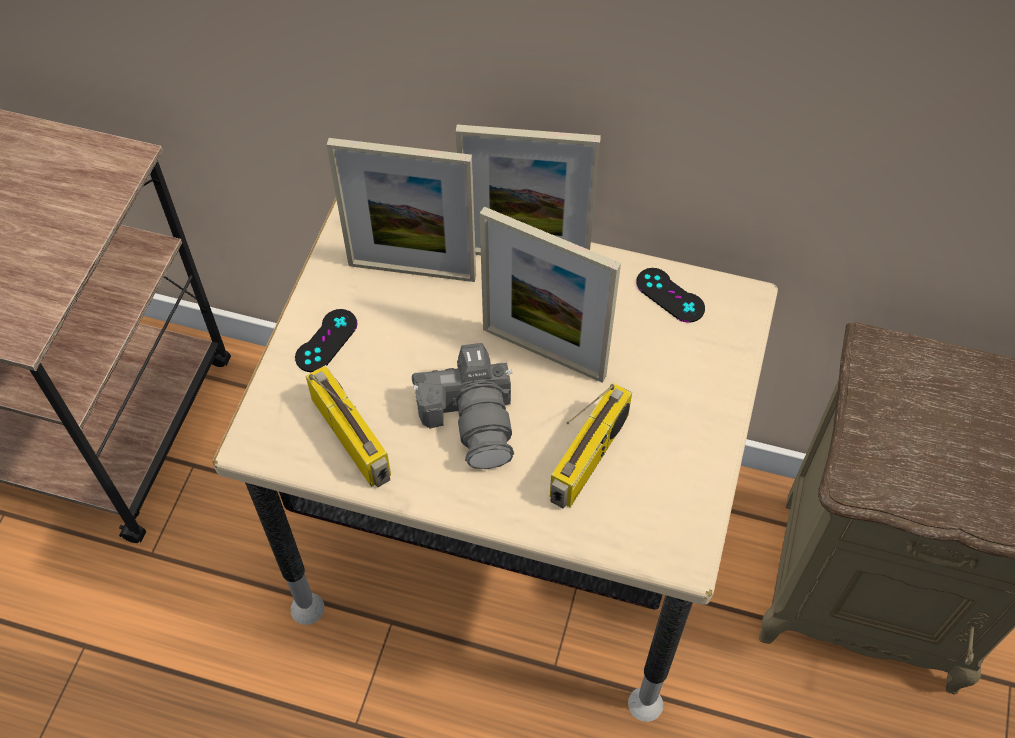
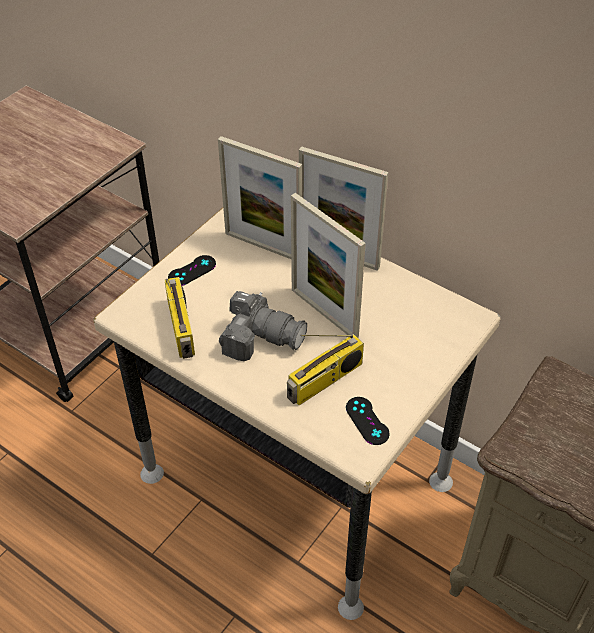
camera: 20 degrees right, 10 degrees down
camera [412,343,514,469] -> camera turned 75 degrees counterclockwise [219,291,307,361]
black game controller [636,268,705,323] -> black game controller moved to [346,397,389,445]

